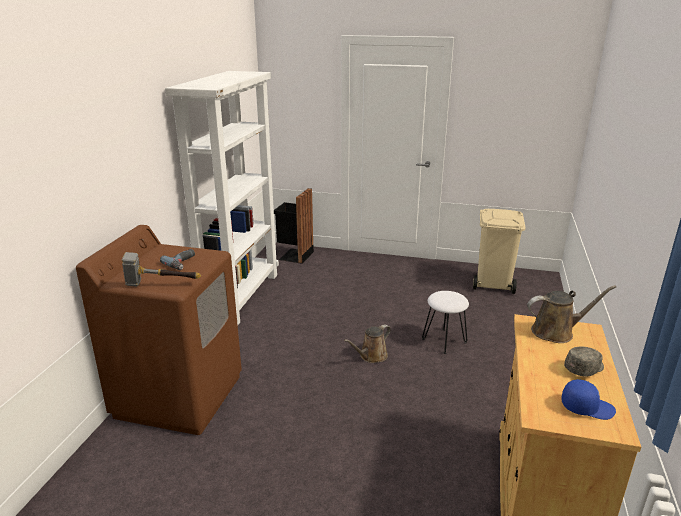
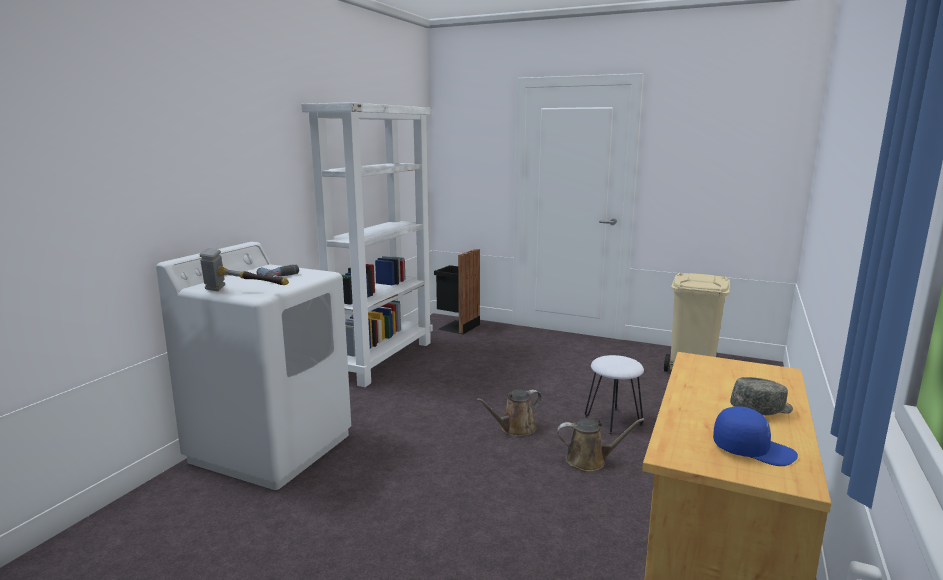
camera: 10 degrees right, 10 degrees down
brown washing machine [76,225,242,435] -> white washing machine [156,242,351,490]
brown watering can [527,285,616,343] -> brown watering can moved to [557,418,644,472]

